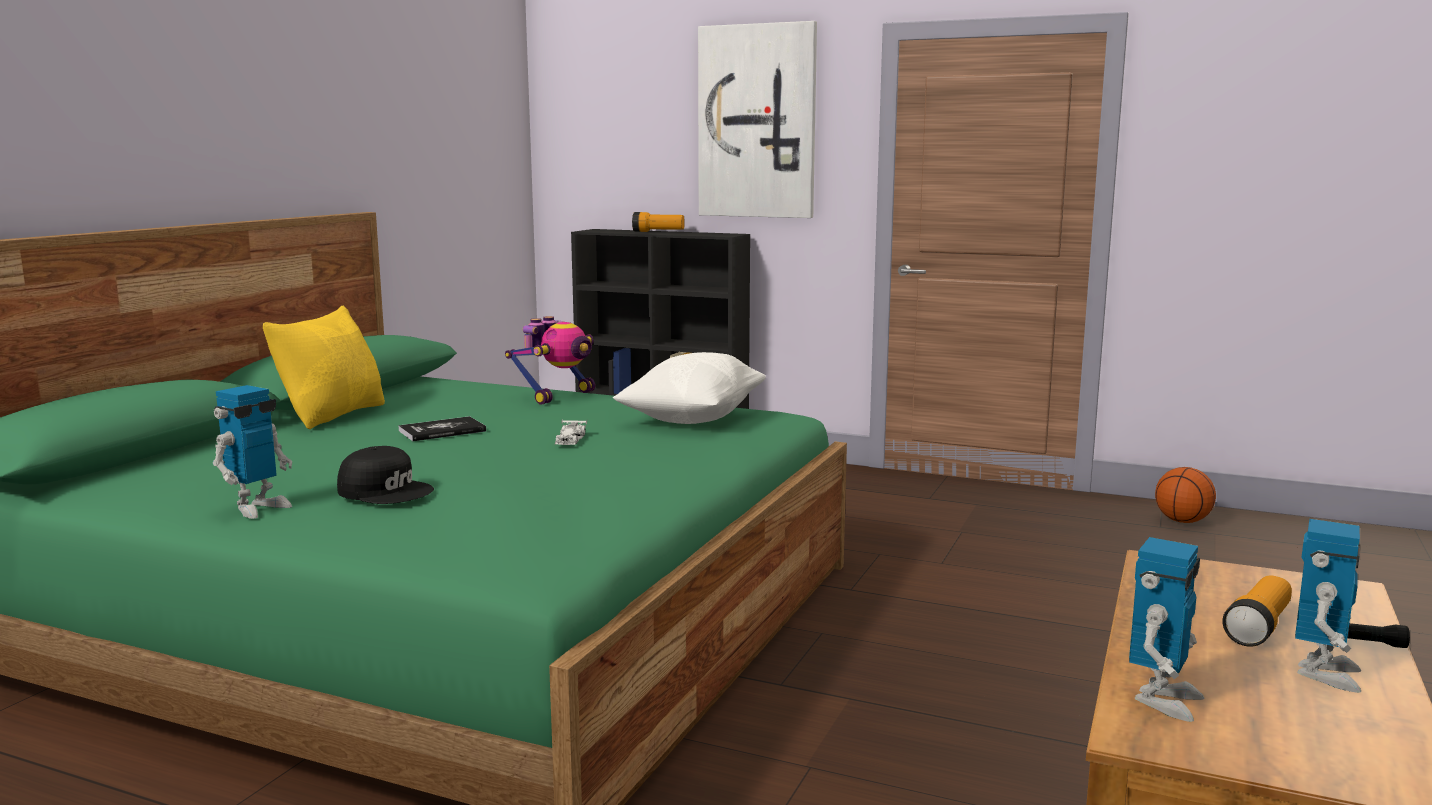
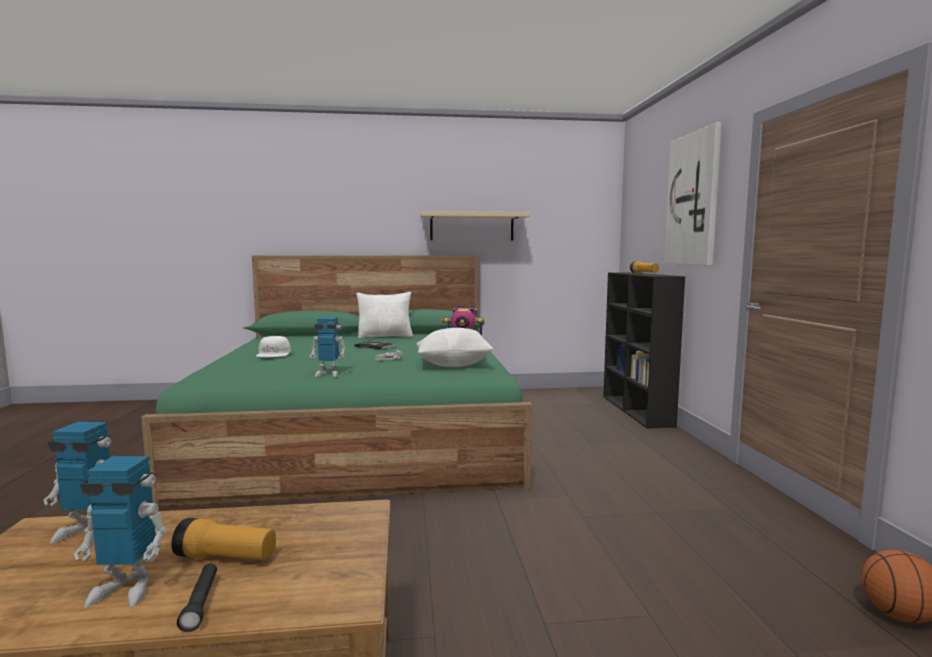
camera: 60 degrees right, 5 degrees down
toy robot [213,385,292,519] -> toy robot moved to [309,317,346,377]
yellow pillow [263,306,385,429] -> white pillow [356,292,413,338]
black cap [337,446,434,504] -> white cap [256,336,291,357]
none -> beige shelf [420,211,530,241]

